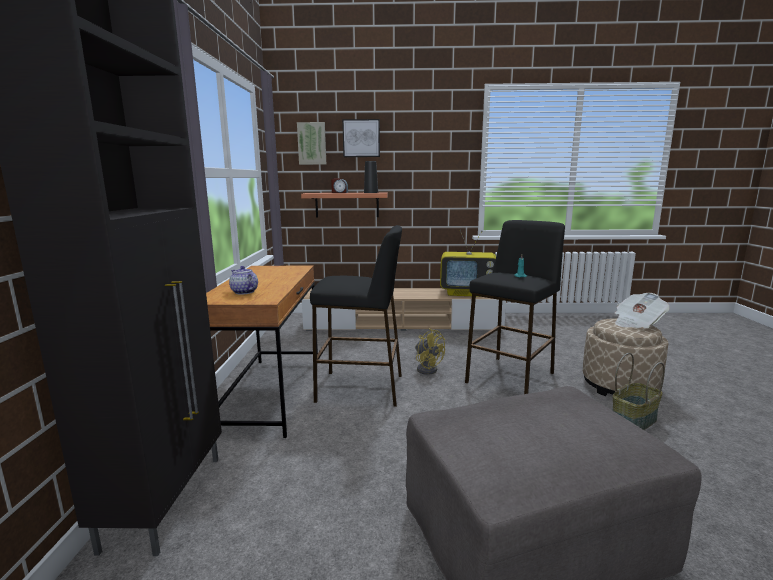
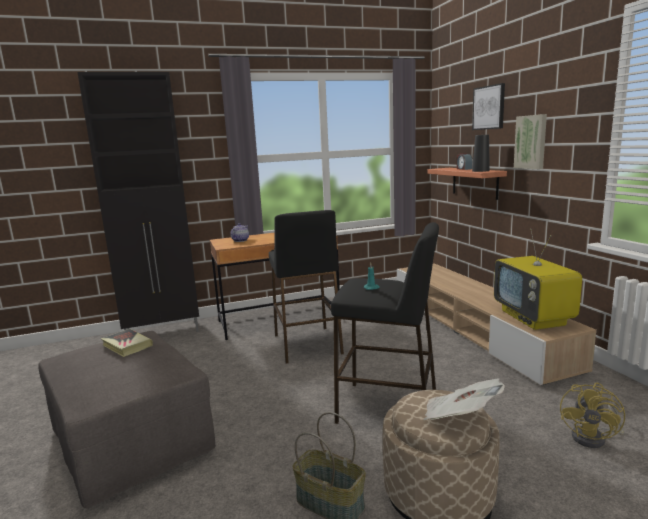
camera: 70 degrees right, 0 degrees up
picture [297,122,326,165] -> picture moved to [514,114,547,169]
yellow fan [415,328,445,375] -> yellow fan moved to [560,383,625,448]
none -> book [101,329,153,357]

